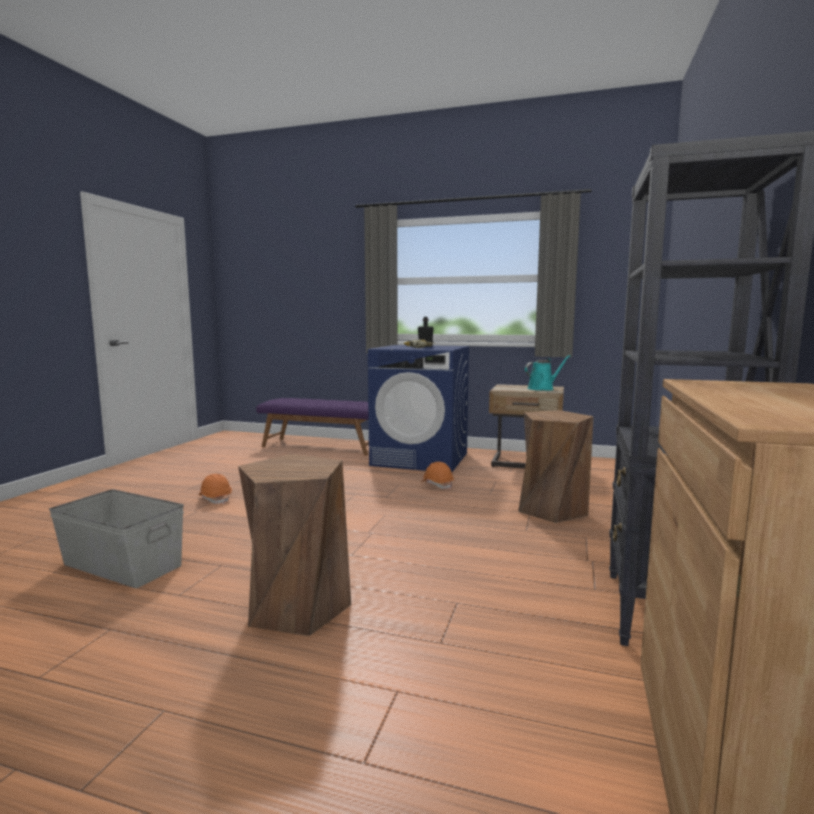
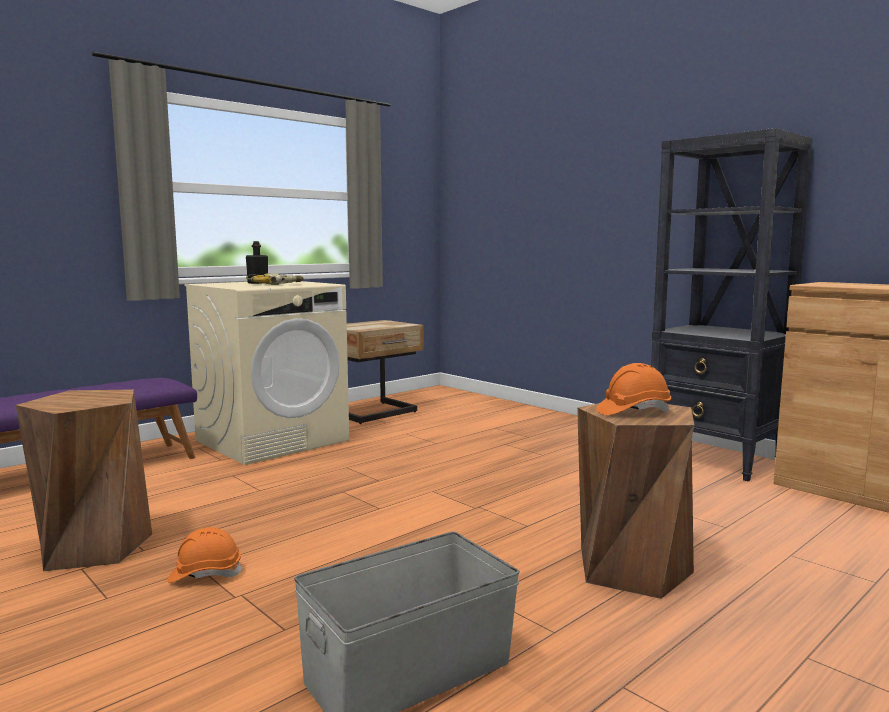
camera: 60 degrees left, 0 degrees up
blue washing machine [368,345,470,472] -> beige washing machine [184,281,349,465]
orange hard hat [421,462,454,489] -> orange hard hat moved to [596,363,671,415]
brown stool [518,410,594,523] -> brown stool moved to [16,389,152,571]
turquoise watering can [525,355,571,391] -> none

